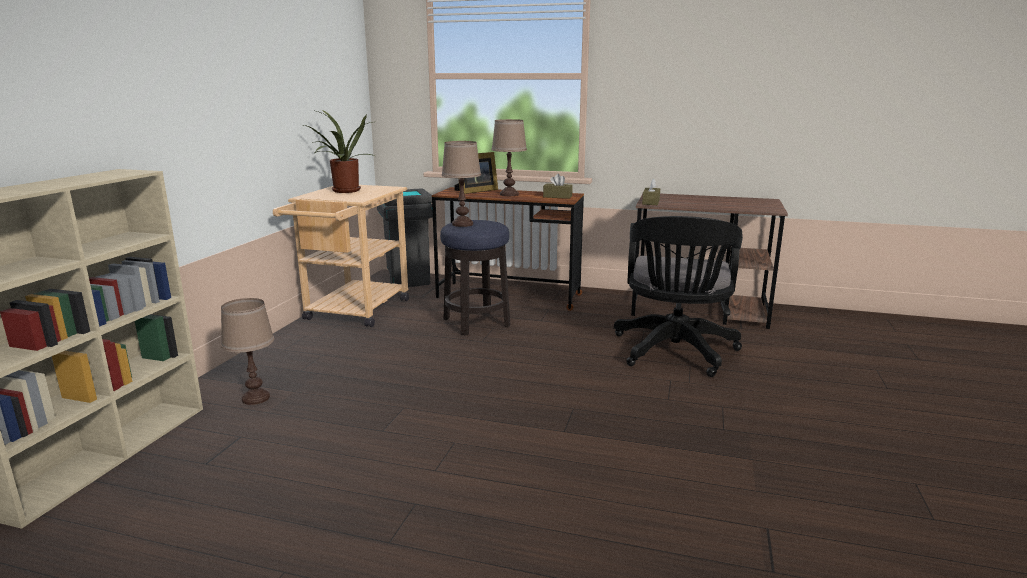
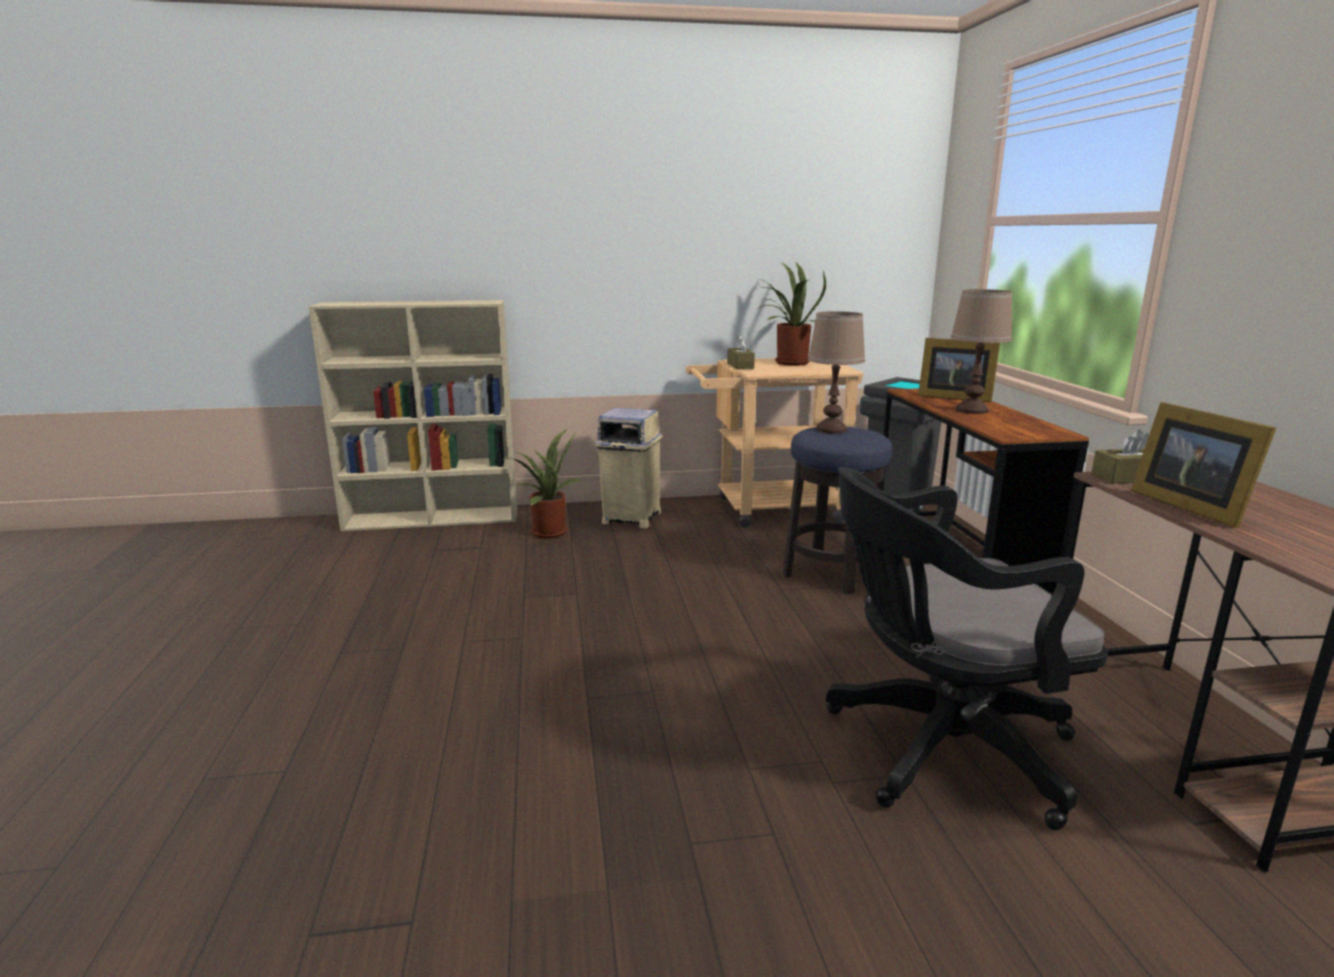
camera: 65 degrees right, 0 degrees up
brown table lamp [221,298,274,405] -> potted plant [501,430,581,539]
brown tissue box [543,174,573,199] -> brown tissue box moved to [727,335,755,369]
none -> beige trash can [595,408,663,528]
none -> picture frame [1131,402,1276,528]

